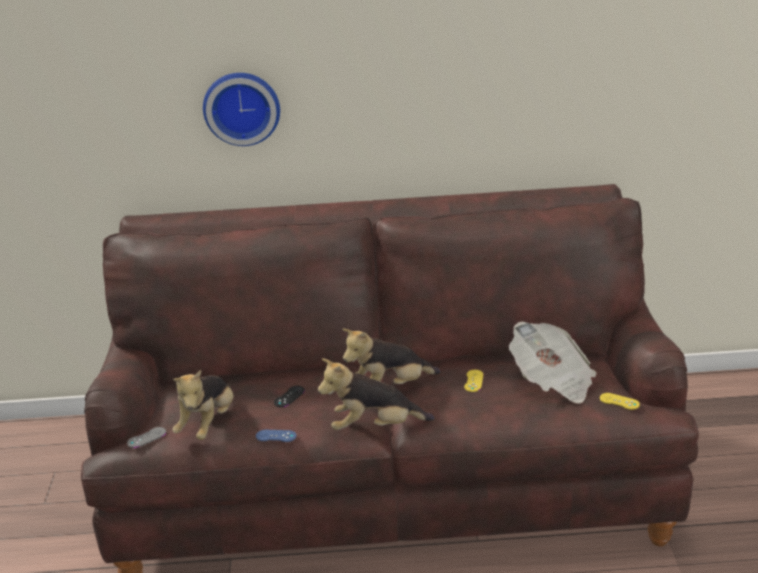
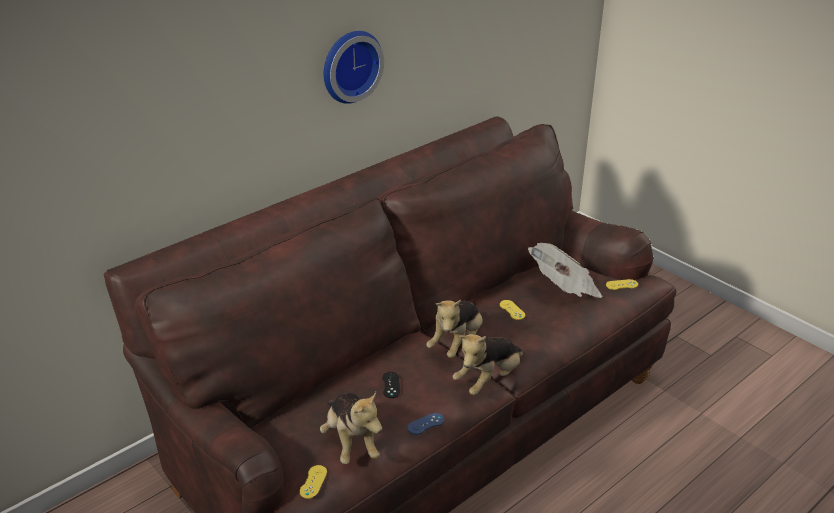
camera: 40 degrees left, 5 degrees up
grey game controller [127,427,166,448] -> yellow game controller [300,465,327,499]
wall clock [203,73,280,146] -> wall clock moved to [324,31,384,104]

